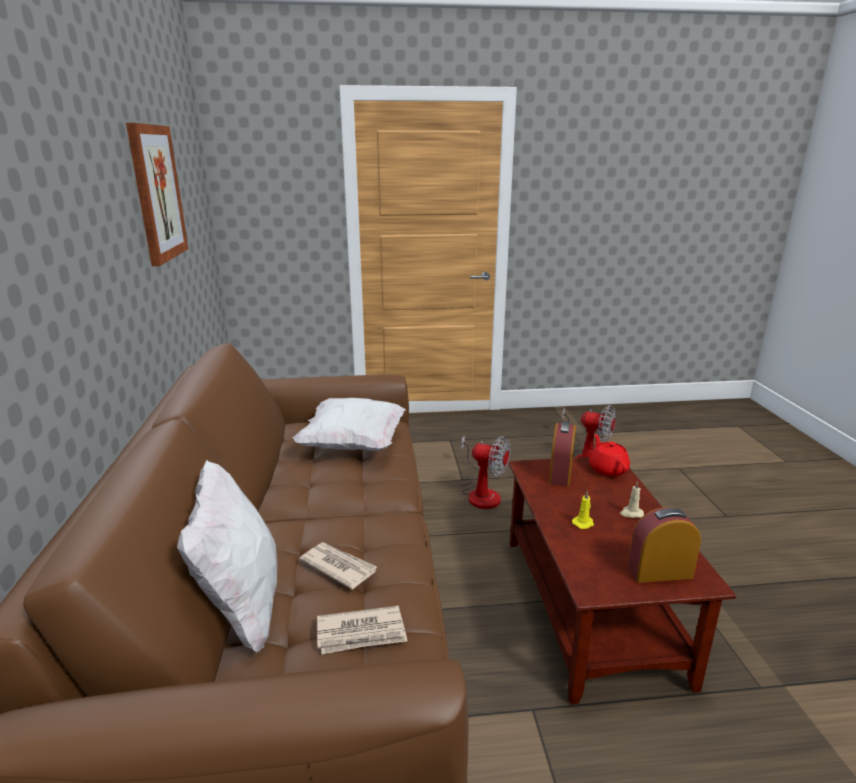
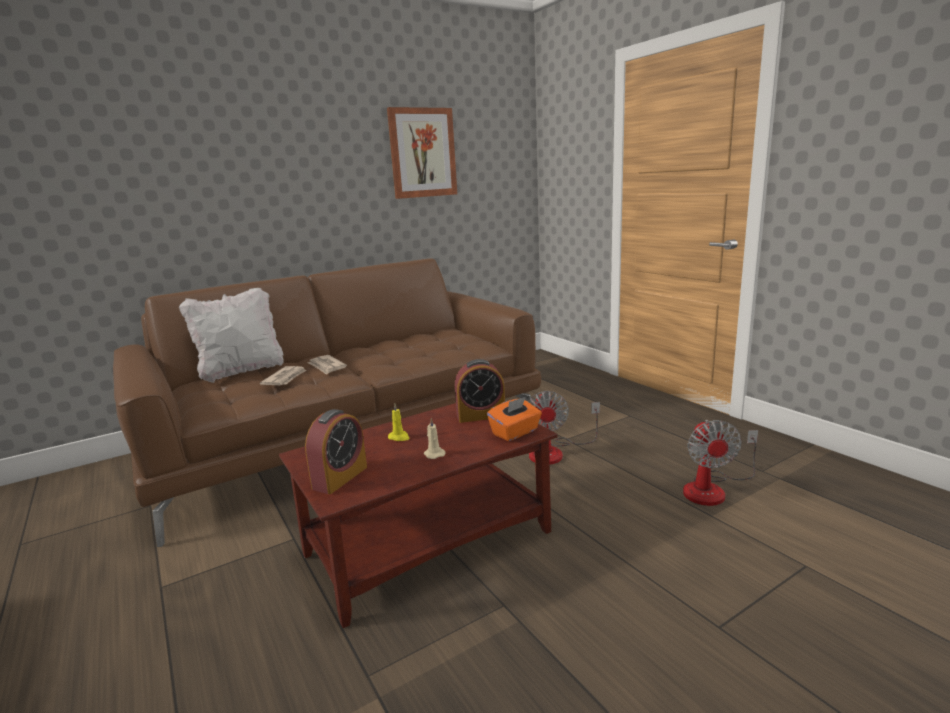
camera: 65 degrees right, 5 degrees down
white pillow [292,398,406,451] -> none
newspaper [317,606,407,654] -> newspaper moved to [307,355,347,375]
red teapot [589,434,630,476] -> orange tissue box [487,397,542,441]
alarm clock [627,507,701,583] -> alarm clock turned 60 degrees clockwise [305,409,367,494]

